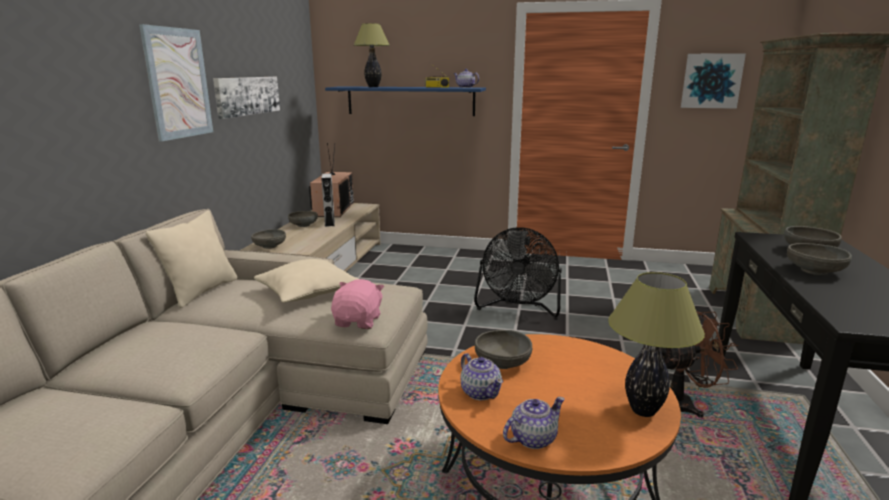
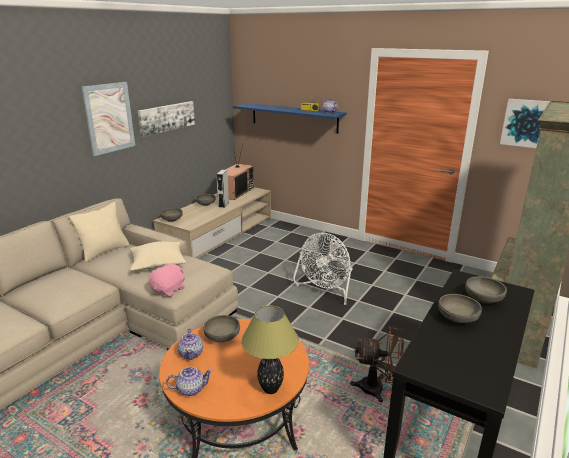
camera: 20 degrees right, 5 degrees up
table lamp [354,23,390,87] -> none
black fan [474,227,562,320] -> white fan [293,232,353,305]

